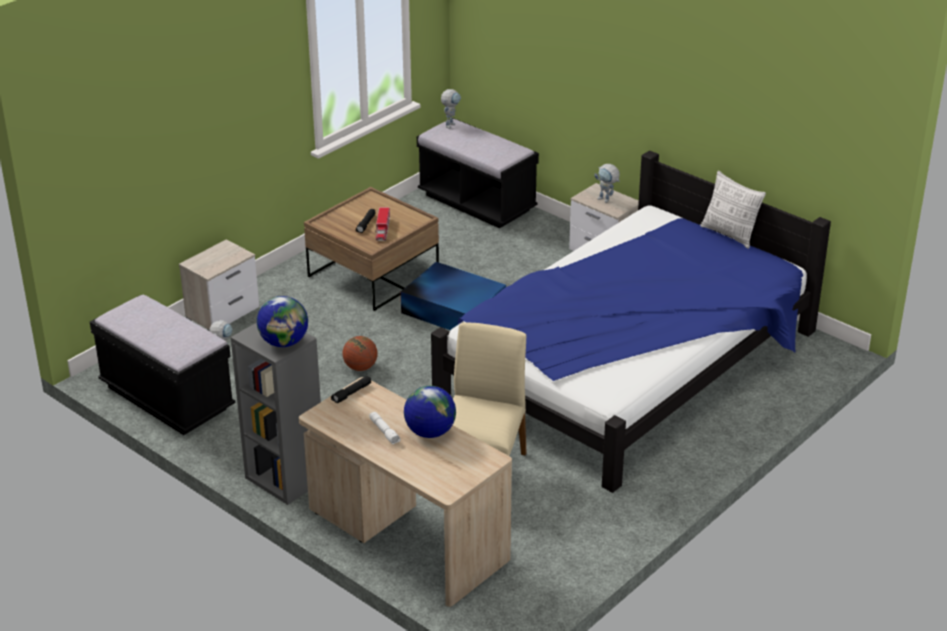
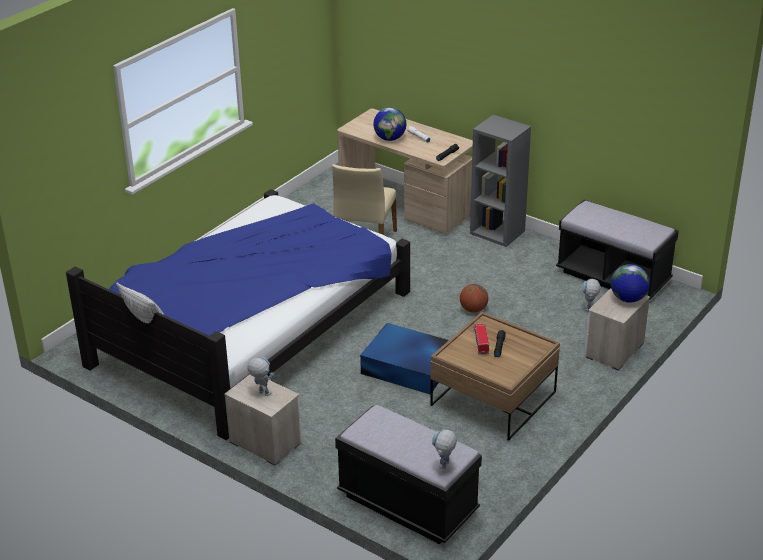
camera: 175 degrees right, 0 degrees up
globe [257,296,308,347] -> globe moved to [611,264,650,303]

